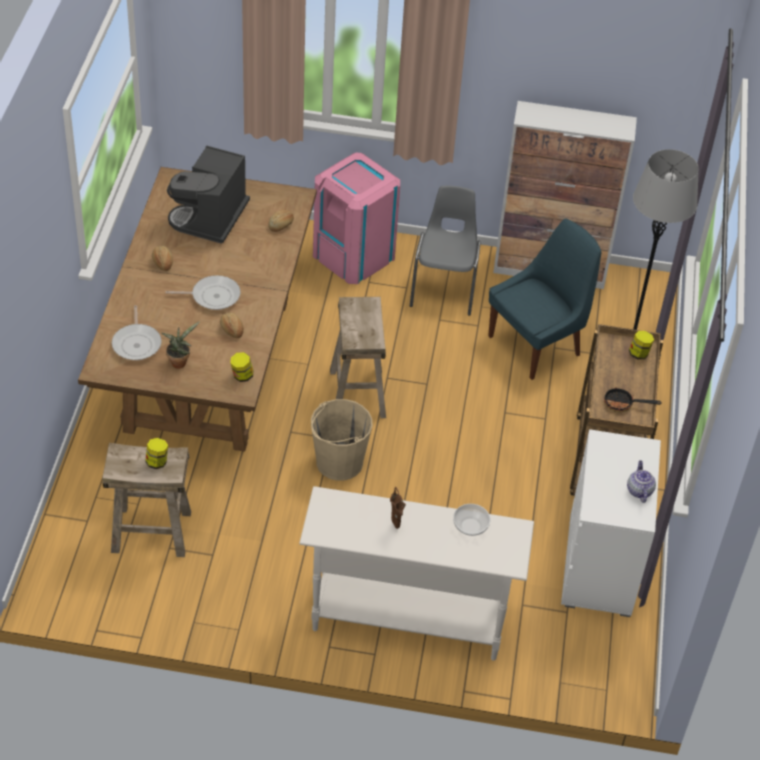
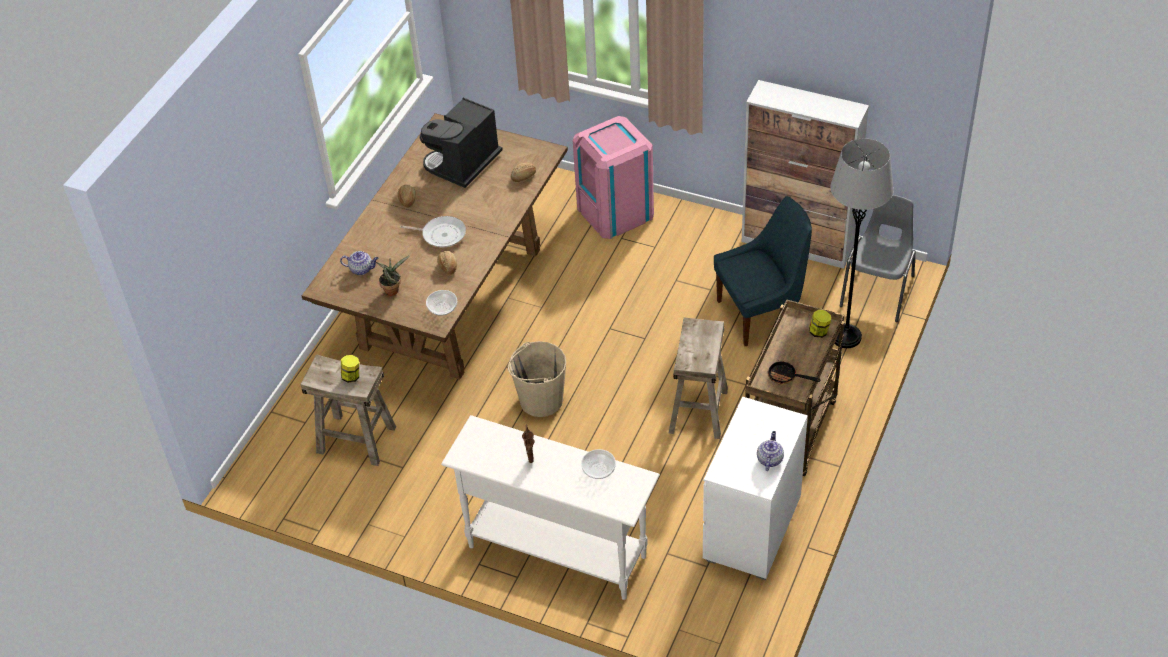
camera: 20 degrees right, 0 degrees up
frying pan [112,305,162,360] -> teapot [340,251,378,275]
jar [230,352,253,382] -> bowl [426,290,457,316]
beige stool [330,297,386,418] -> beige stool moved to [669,318,728,439]
grey chair [410,186,481,316] -> grey chair moved to [840,195,916,322]

